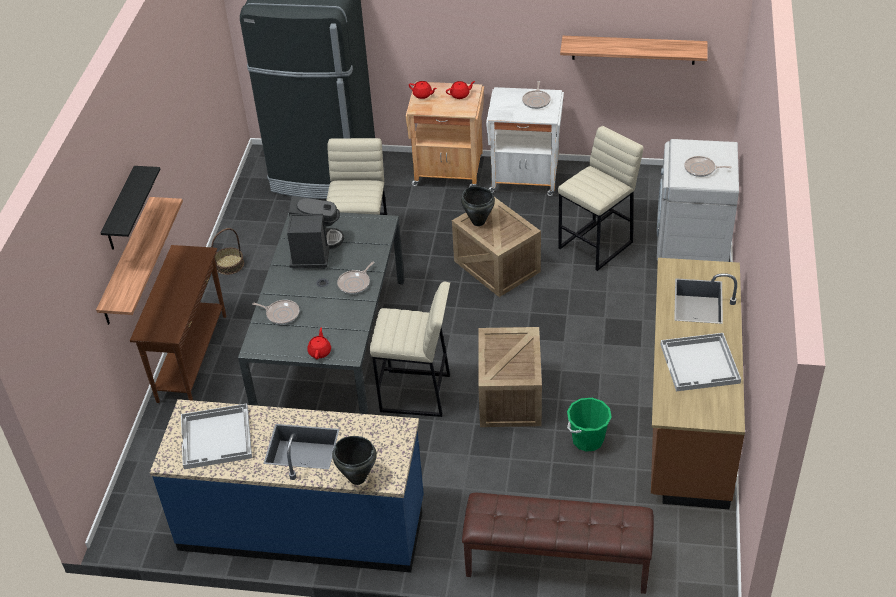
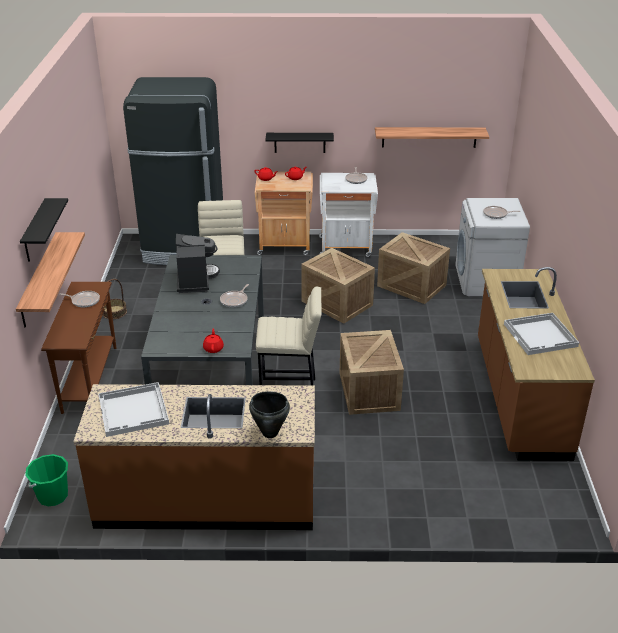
camera: 10 degrees left, 10 degrees down
blue counter [150,399,424,573] -> brown counter [73,384,315,530]
frying pan [252,300,299,324] -> frying pan moved to [59,291,100,308]
black cooking pot [461,186,495,226] -> none
brown bench [462,493,654,594] -> none
beige stool [558,126,644,271] -> crate [377,232,450,304]
green bucket [567,398,612,452] -> green bucket moved to [25,454,68,506]
none -> black shelf [265,133,334,153]

